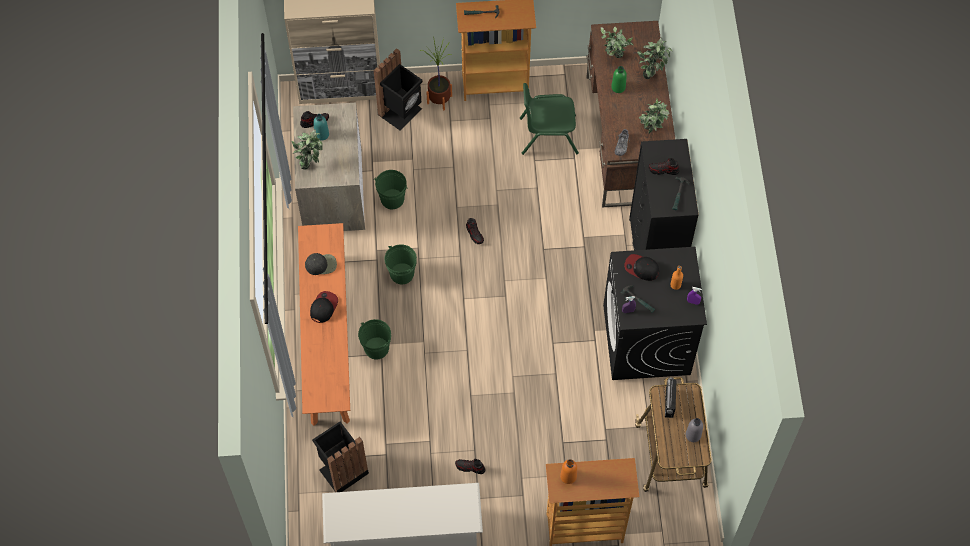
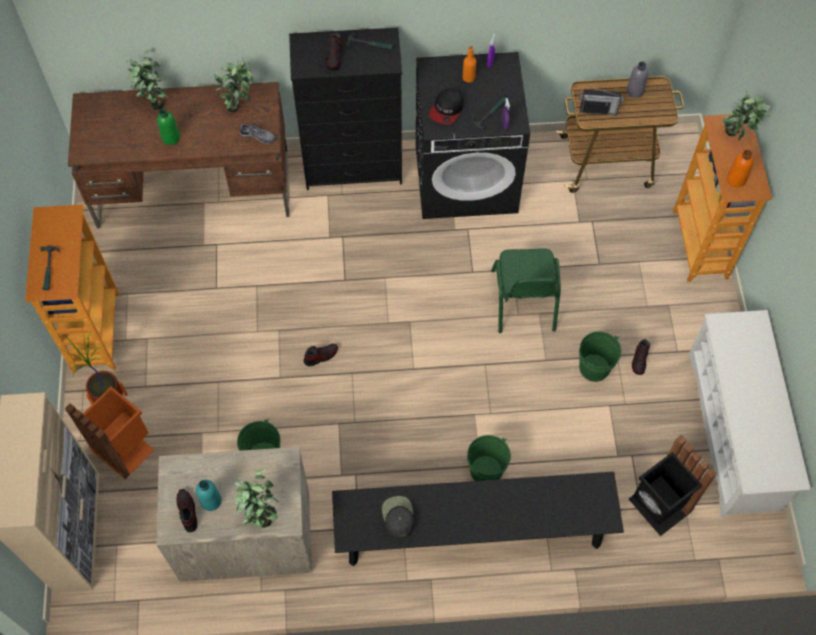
camera: 90 degrees left, 0 degrees up
orange bench [298,223,350,426] -> black bench [332,472,624,566]
cap [310,291,338,323] -> none
black trash can [374,48,423,131] -> orange trash can [65,386,154,479]
green bucket [385,245,417,284] -> green bucket moved to [579,331,621,382]
green chair [520,83,579,155] -> green chair moved to [491,248,561,333]
potted plant [601,27,633,58] -> potted plant moved to [721,91,772,140]

